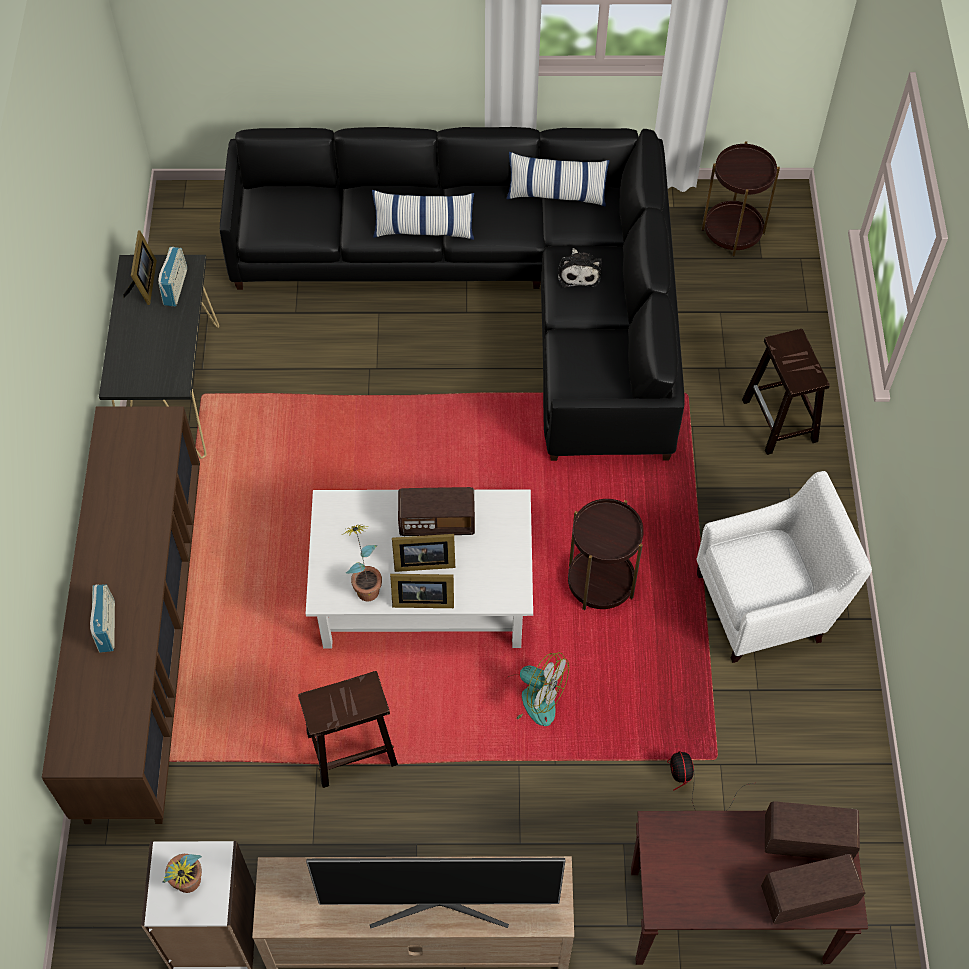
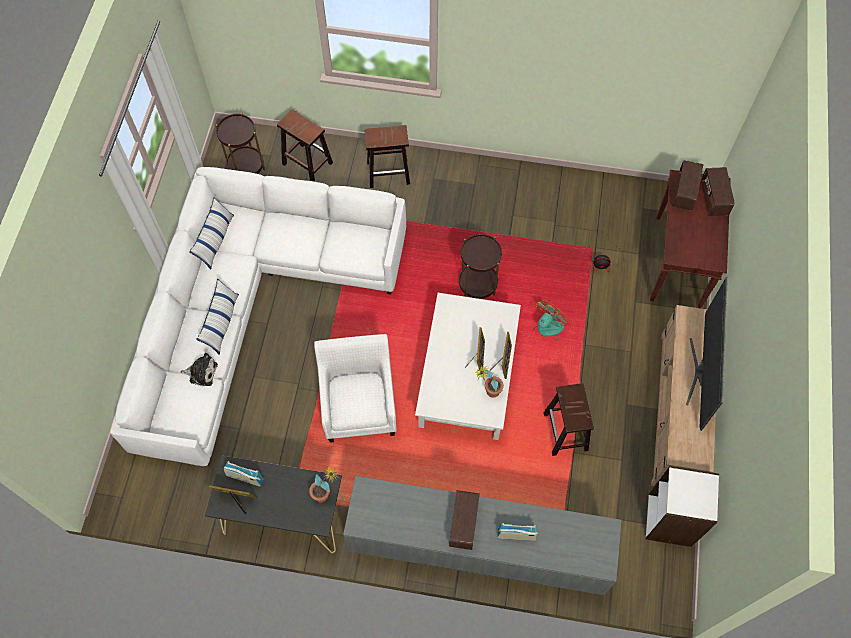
camera: 80 degrees left, 5 degrees up
brown cabinet [42,406,200,824] -> grey cabinet [343,476,622,595]
potted plant [162,854,202,893] -> potted plant moved to [309,464,338,502]
black sofa [220,127,685,461] -> white sofa [110,167,406,466]
radio [398,487,475,536] -> radio moved to [449,490,480,550]
plush toy [558,248,602,287] -> plush toy moved to [181,353,218,386]
white armchair [696,471,872,663] -> white armchair moved to [314,334,397,443]
none -> brown stool [277,109,333,182]

